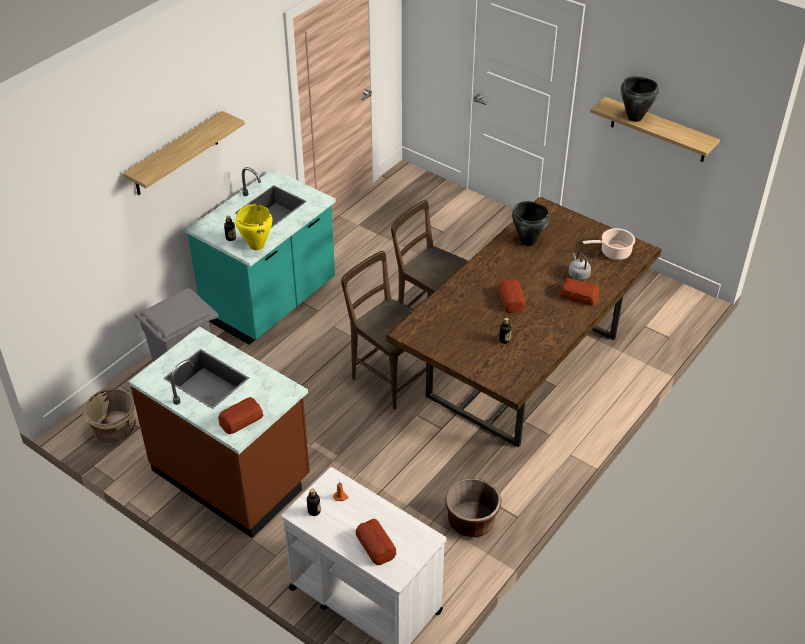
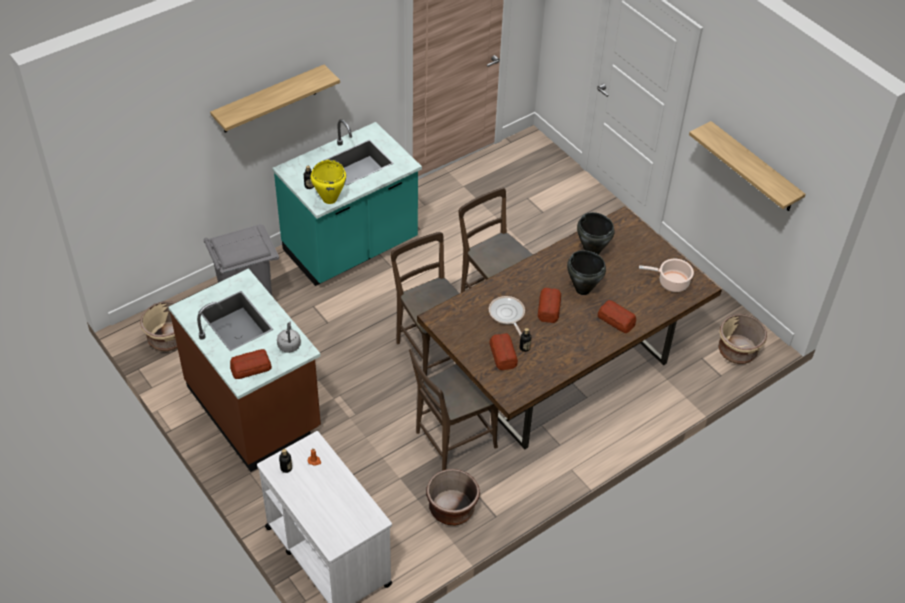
camera: 15 degrees right, 5 degrees up
bread [356,519,396,565] -> bread moved to [489,333,518,370]
grey kettle [568,252,591,280] -> grey kettle moved to [277,322,301,353]
black cooking pot [621,76,659,122] -> black cooking pot moved to [567,250,606,295]
none -> brown chair [409,349,499,471]
none -> frying pan [489,296,525,336]
none -> beige planter [719,314,767,364]

